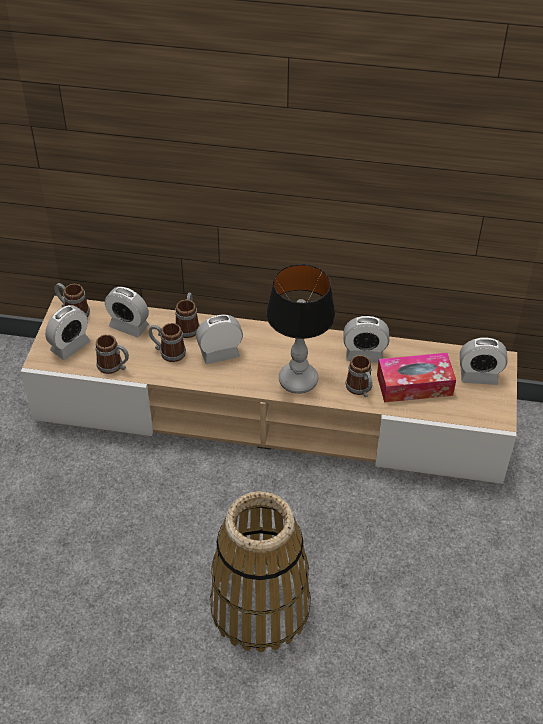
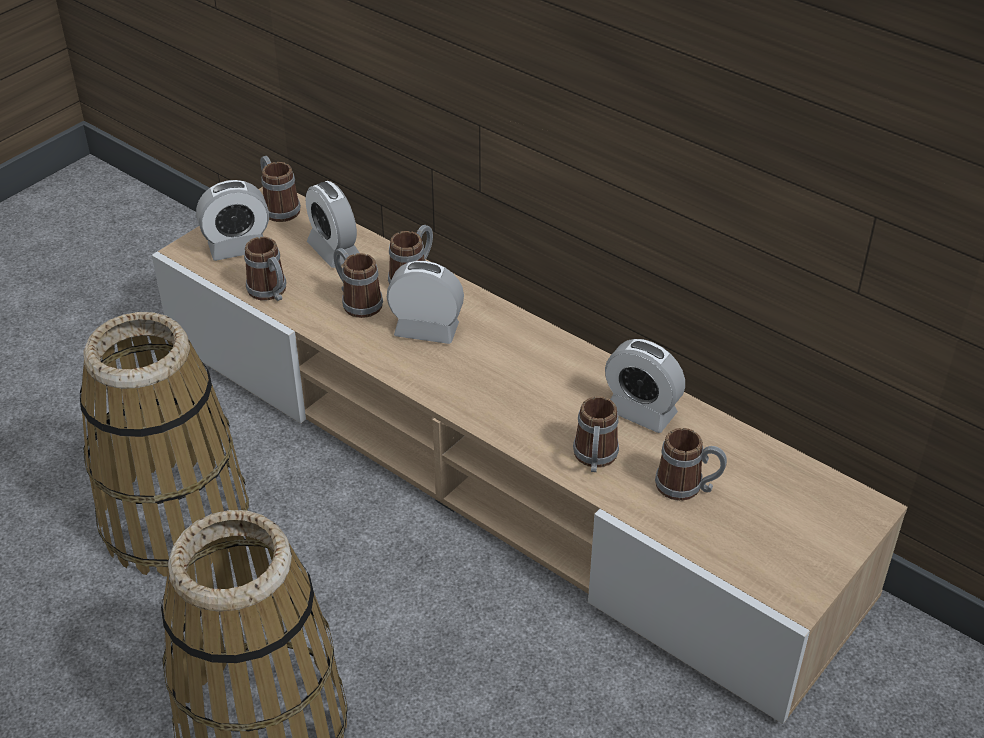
camera: 30 degrees right, 5 degrees down
table lamp [266,264,335,394] -> none
tissue box [377,353,456,402] -> mug [655,428,727,501]
alarm clock [460,337,508,385] -> none
none -> basket [80,312,249,576]

